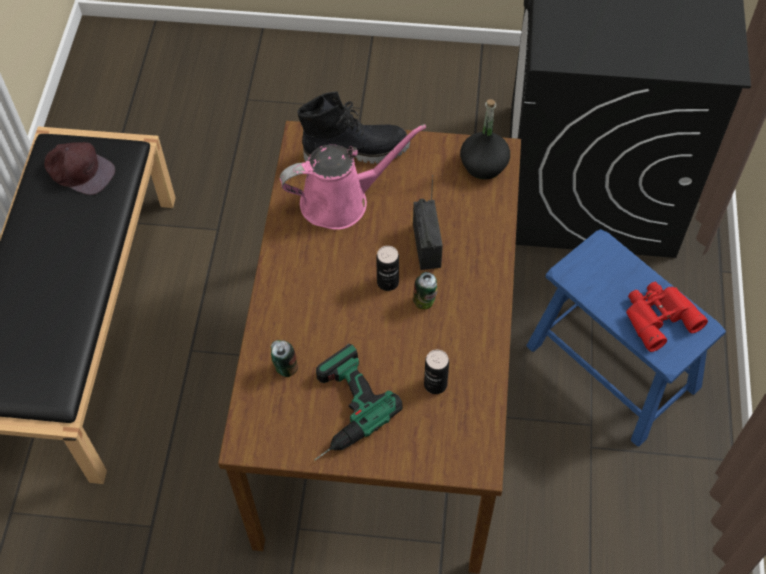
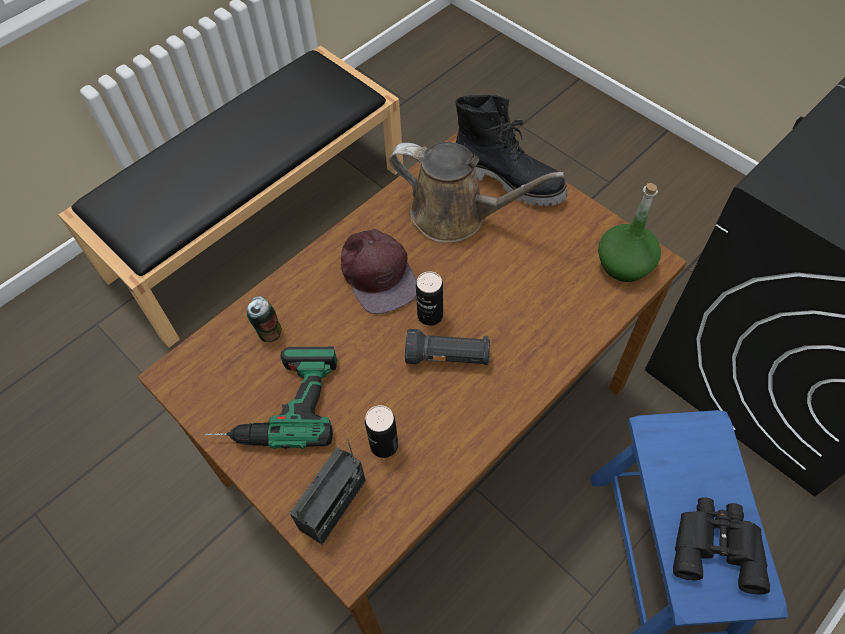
camera: 40 degrees right, 0 degrees up
brown cap [44,142,115,195] -> brown cap moved to [341,229,417,314]
pink watering can [280,124,426,230] -> brown watering can [389,142,565,243]
radio [413,175,443,270] -> radio moved to [290,437,366,545]
can [413,272,438,309] -> black flashlight [405,329,490,365]
black bottle [460,99,510,179] -> green bottle [598,183,661,282]
red binoculars [626,282,708,352] -> black binoculars [673,497,770,594]

